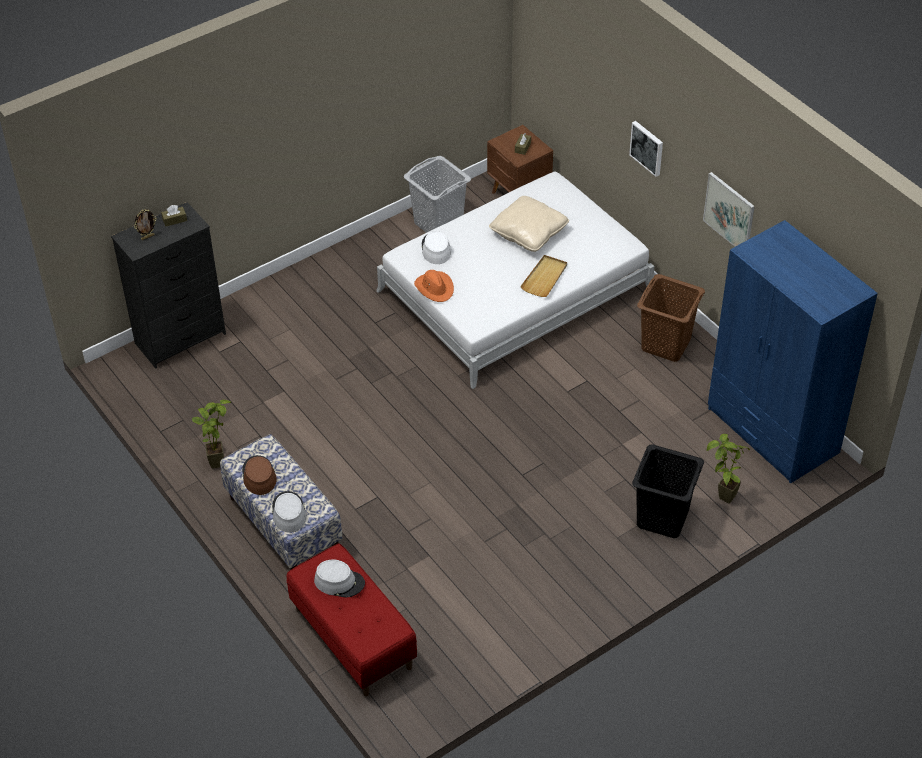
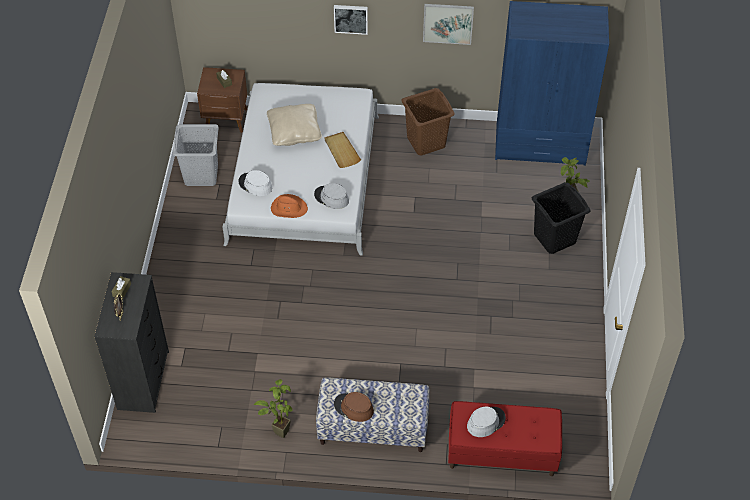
camera: 50 degrees left, 5 degrees up
grey hat [272,491,306,533] -> grey hat moved to [314,183,349,209]

